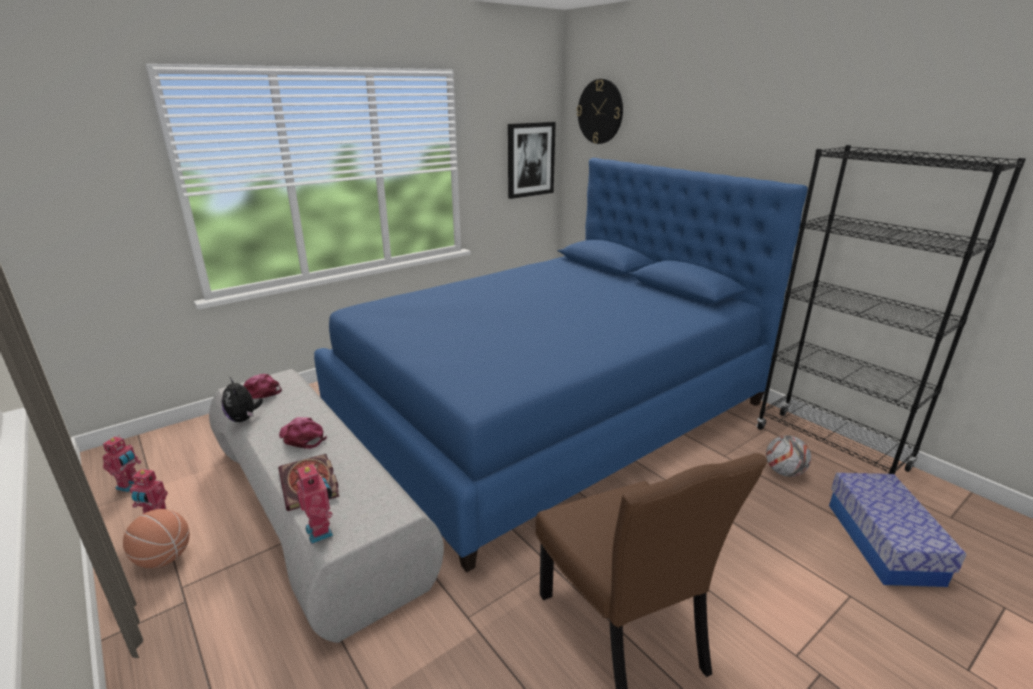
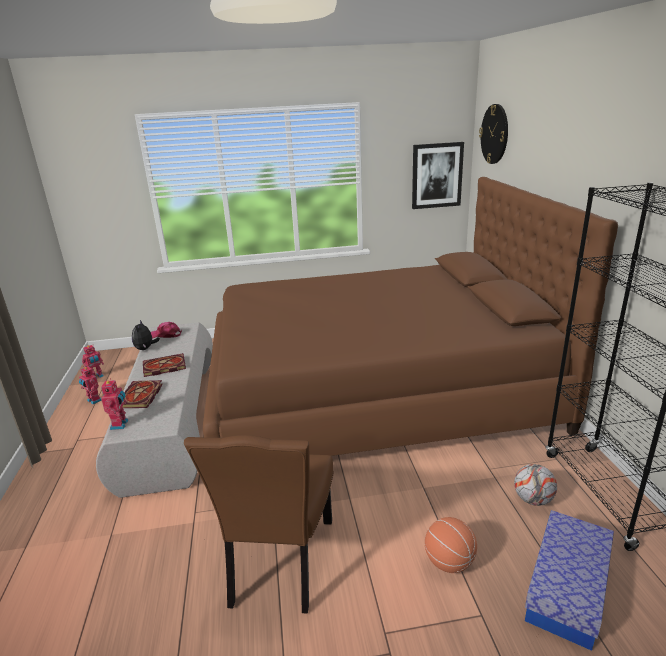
camera: 30 degrees right, 0 degrees up
basketball [123,509,190,568] -> basketball moved to [425,517,477,573]
pink cap [279,417,327,449] -> book [143,353,186,377]
blue bed [314,158,808,572] -> brown bed [203,177,618,456]

